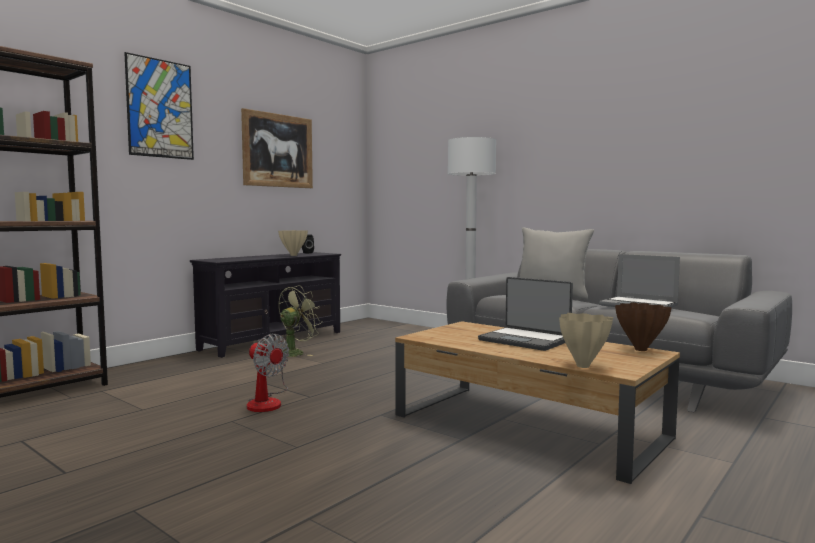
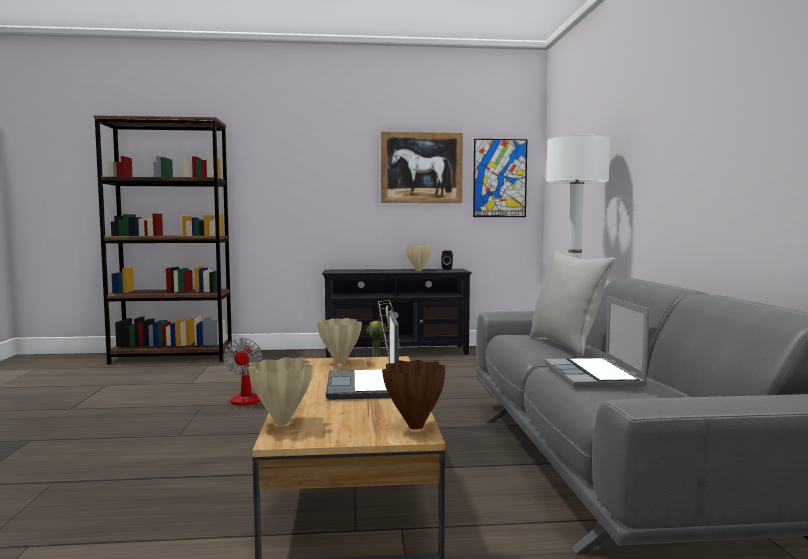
camera: 45 degrees right, 0 degrees up
picture [124,52,194,160] -> picture moved to [473,139,527,217]
none -> beige vase [317,318,362,364]

